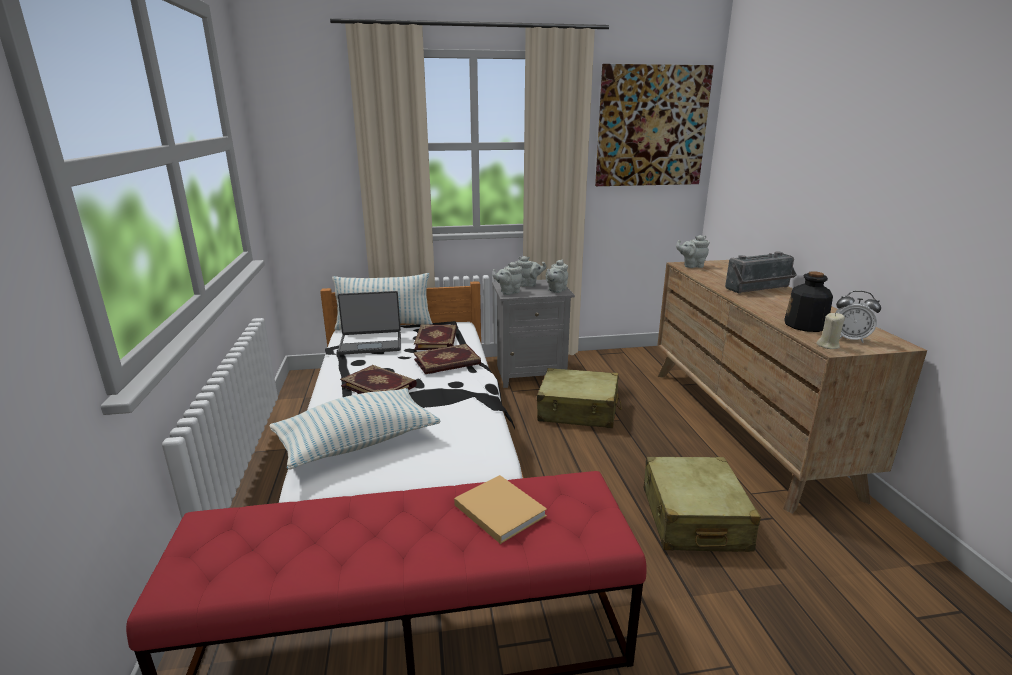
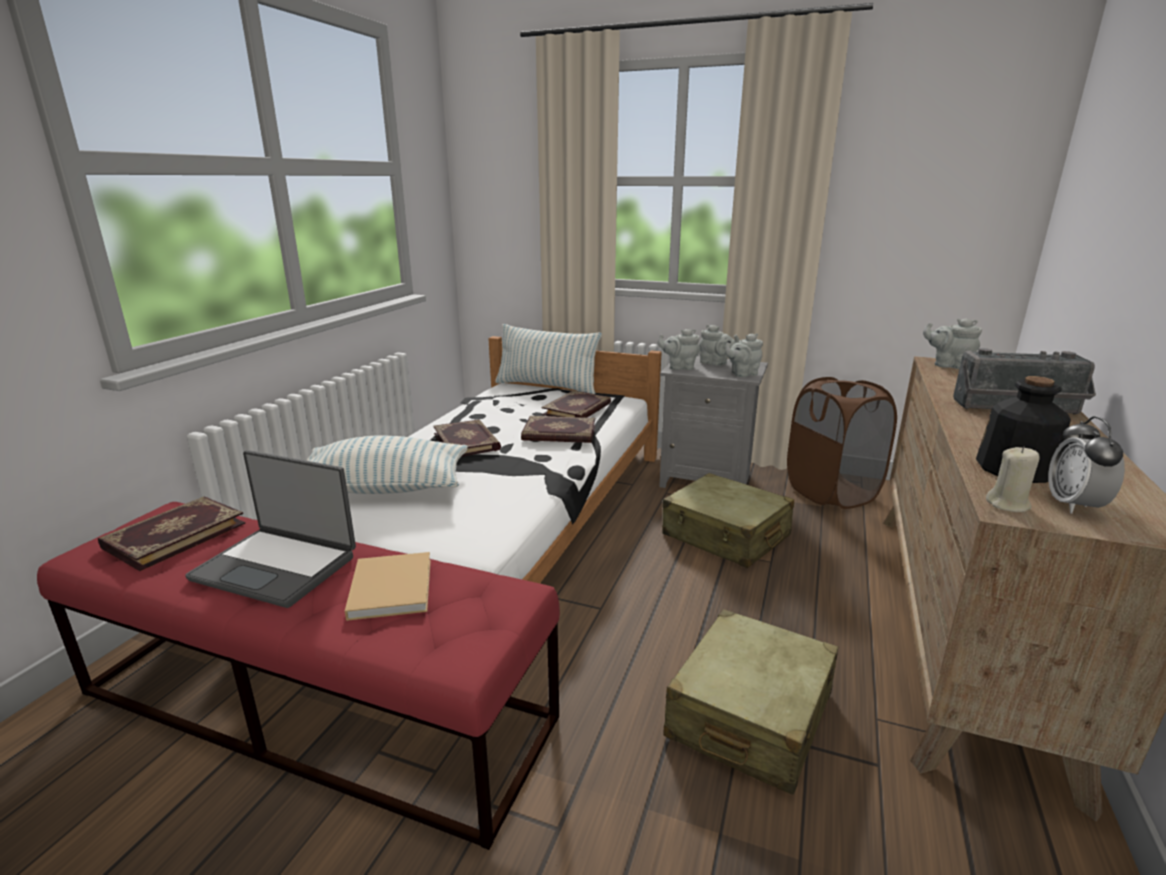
camera: 30 degrees right, 0 degrees up
laptop [338,291,401,355] -> laptop moved to [185,450,356,608]
picture [595,64,714,186] -> none
alarm clock [835,291,881,343] -> alarm clock turned 45 degrees clockwise [1048,416,1125,514]
none -> book [98,496,245,571]
none -> brown laundry basket [787,377,897,509]

